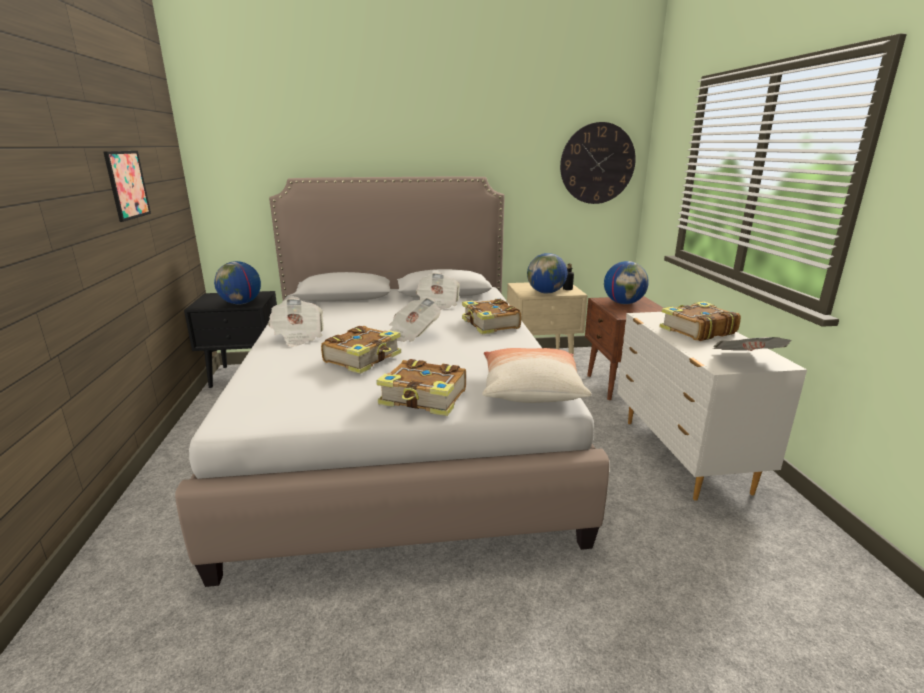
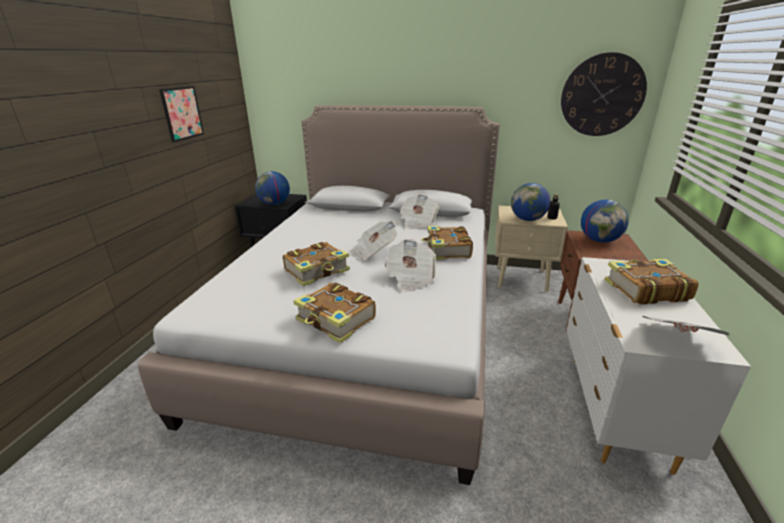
camera: 20 degrees right, 5 degrees up
newspaper [268,298,324,347] -> newspaper moved to [385,239,437,292]
pillow [482,348,592,403] -> none

